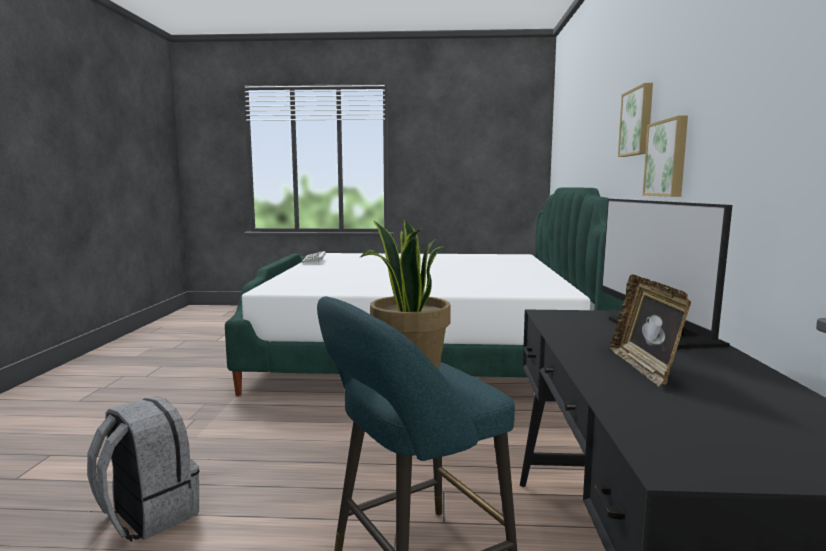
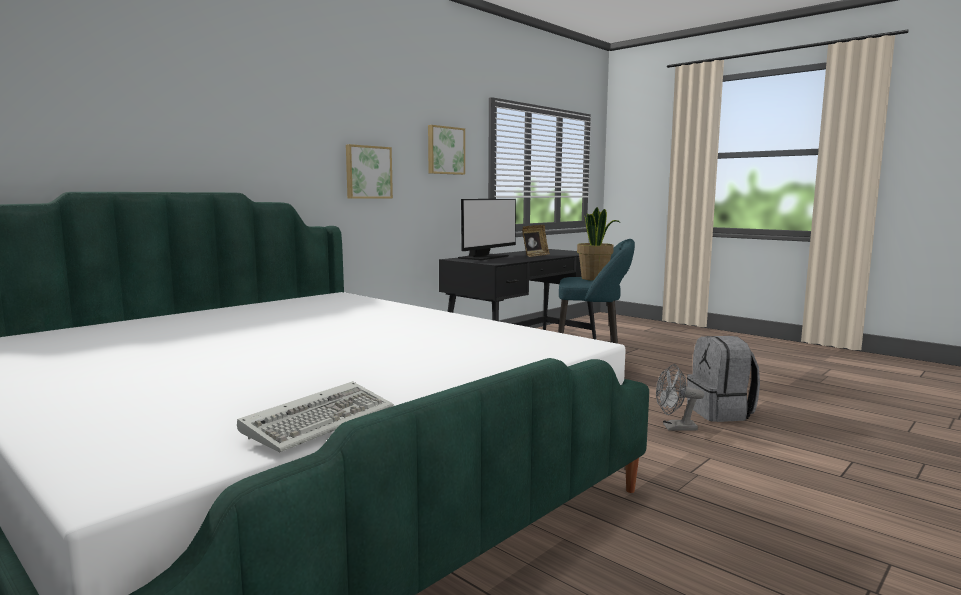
camera: 140 degrees left, 0 degrees up
picture [618,83,653,157] -> picture moved to [428,125,465,175]
none -> grey fan [656,364,704,431]

